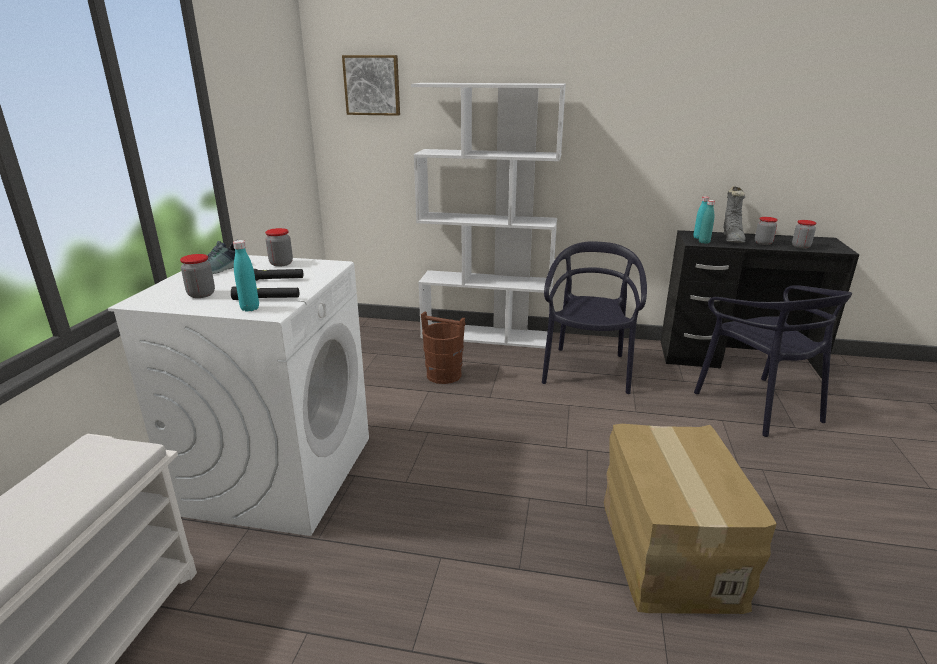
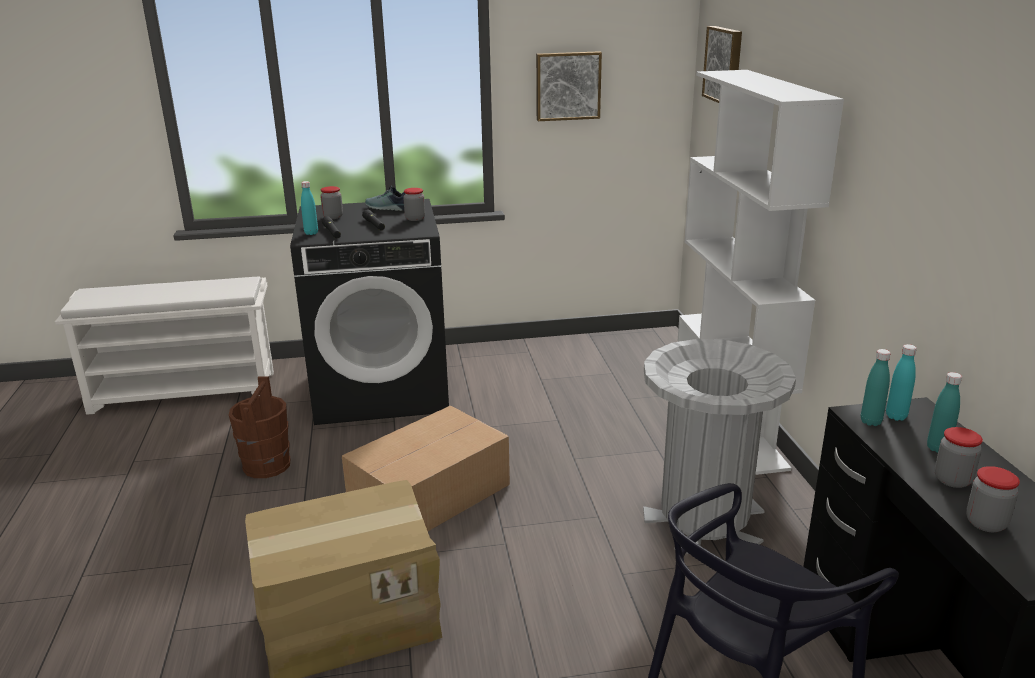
camera: 70 degrees right, 0 degrees up
white washing machine [108,255,369,536] -> black washing machine [290,199,449,425]
brown bucket [421,311,466,384] -> brown bucket moved to [229,376,290,478]
black chair [542,241,647,394] -> grey trash can [643,339,796,554]
grey boot [723,186,746,243] -> turquoise bottle [927,372,962,453]
none -> cardboard box [342,405,510,531]
none -> picture [536,51,602,121]

